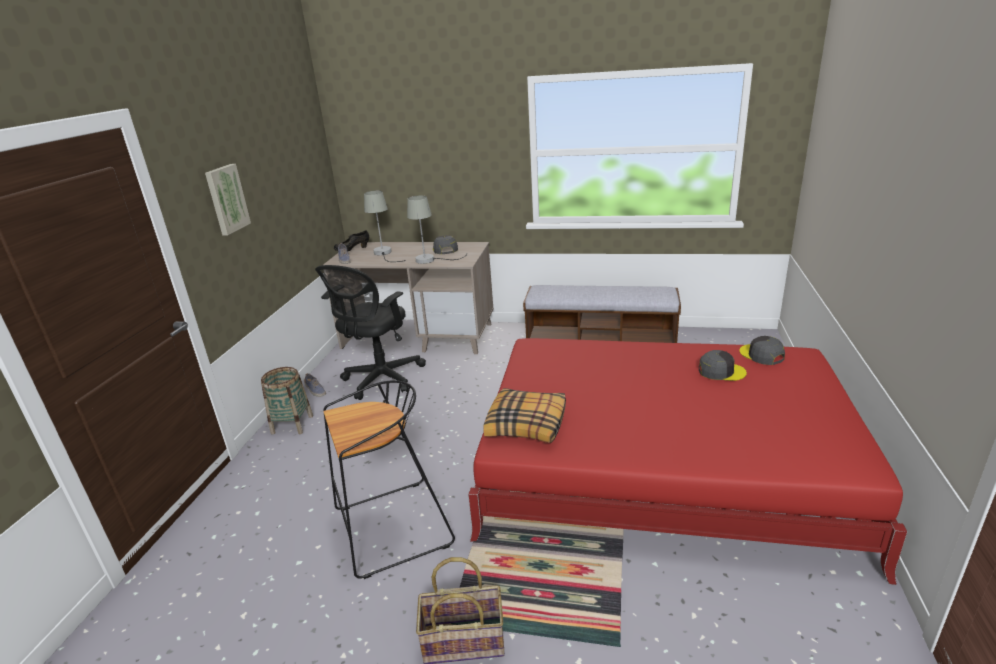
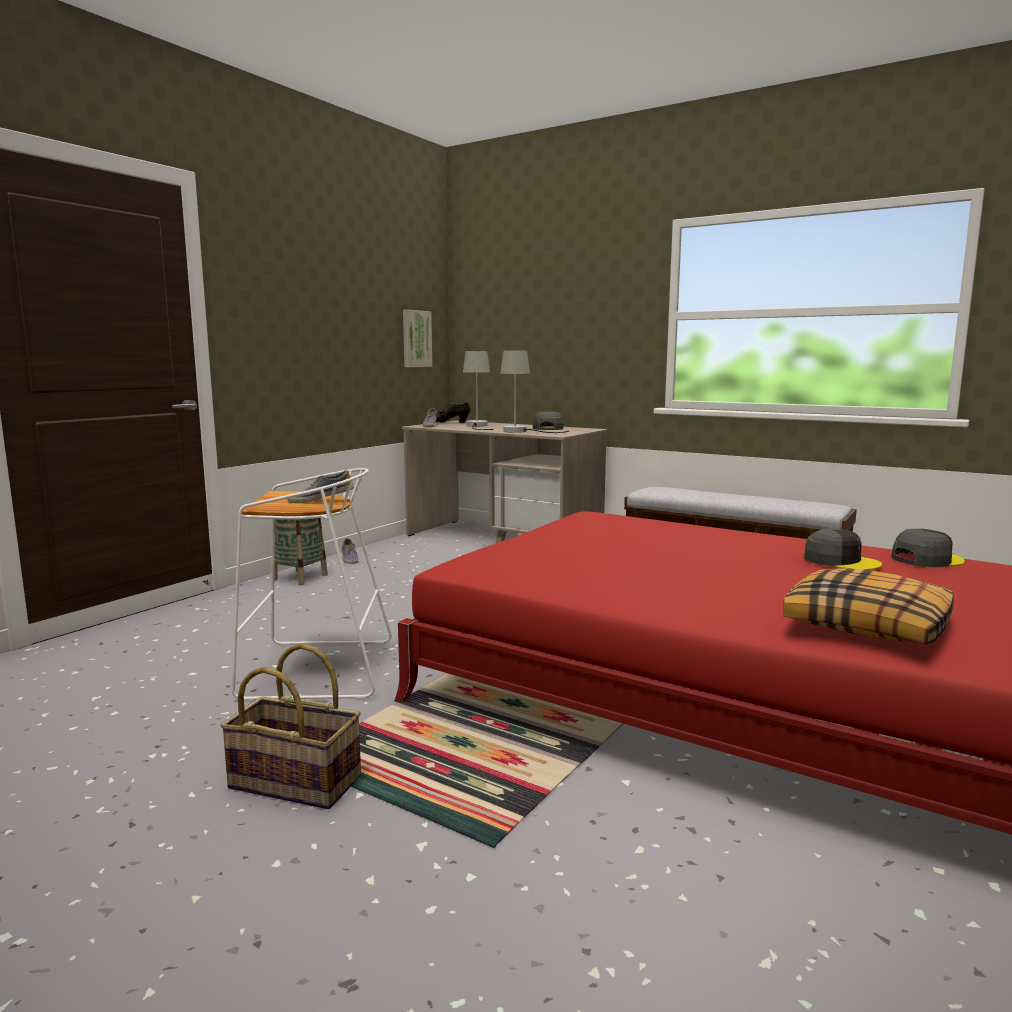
camera: 20 degrees right, 15 degrees down
picture [205,164,251,236] -> picture moved to [403,310,432,367]
black office chair [315,265,426,400] -> none
black stool [323,380,455,579] -> white stool [232,468,392,702]
pillow [483,388,566,443] -> pillow moved to [783,568,954,645]
grey cap [739,336,785,365] -> grey cap turned 75 degrees clockwise [891,529,965,567]
none -> shoe [287,470,354,503]

